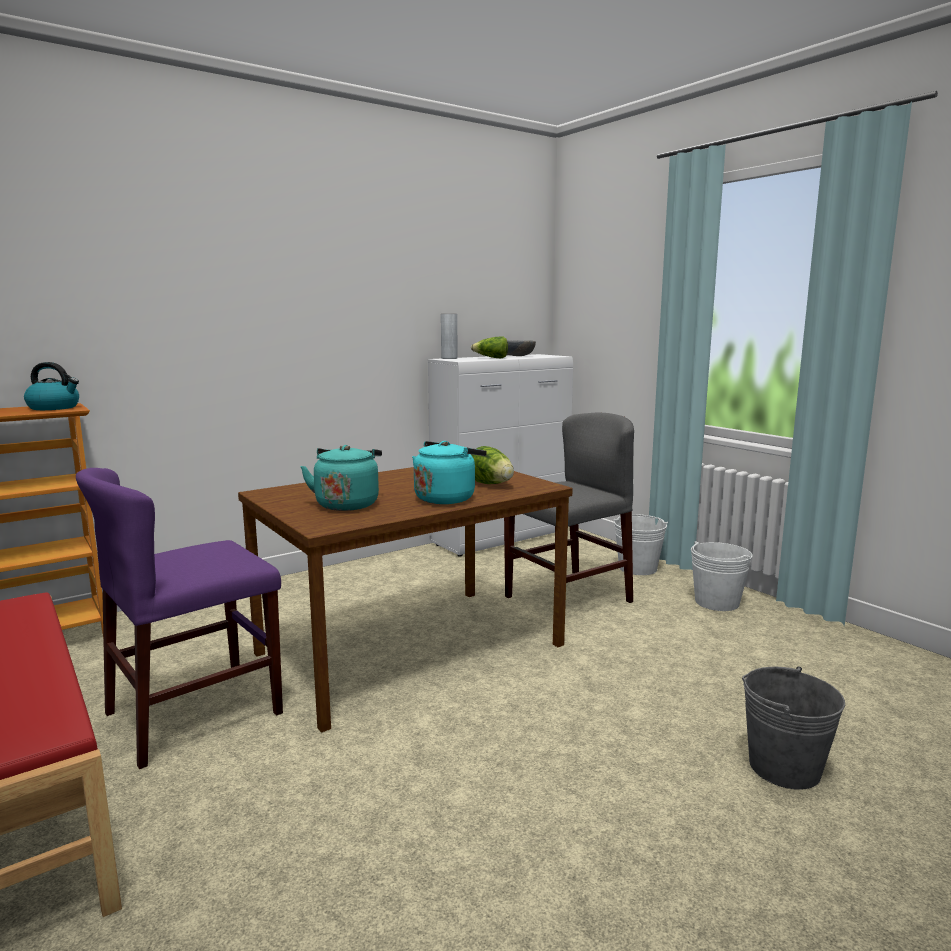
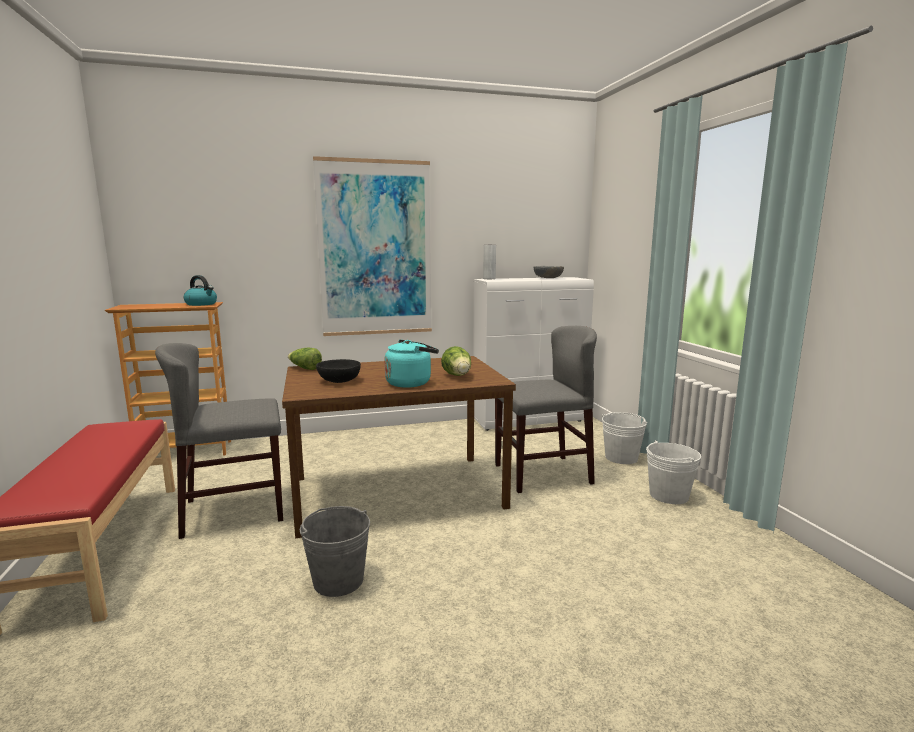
camera: 20 degrees right, 0 degrees up
purple chair [76,468,283,769] -> grey chair [155,343,283,539]
turquoise kettle [300,445,382,511] -> black bowl [316,359,361,383]
lettuce [471,337,508,358] -> lettuce moved to [288,348,322,370]
grey bucket [742,666,845,790] -> grey bucket moved to [300,506,370,597]
none -> picture [313,156,432,336]

